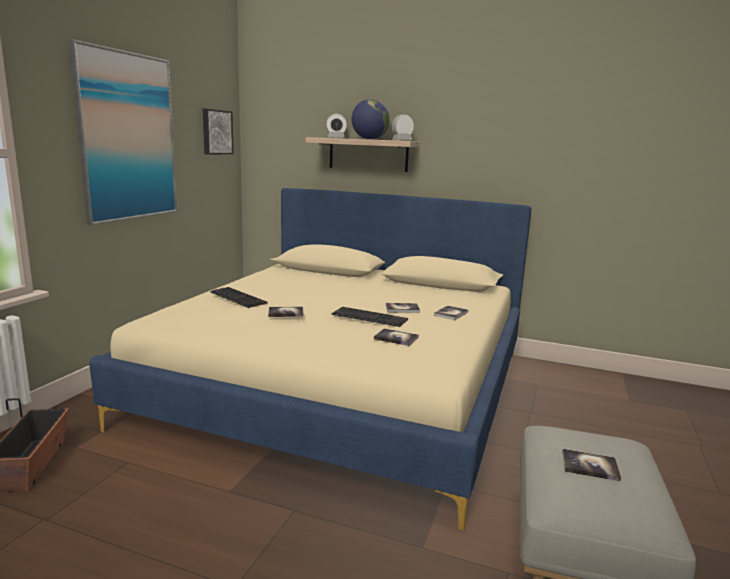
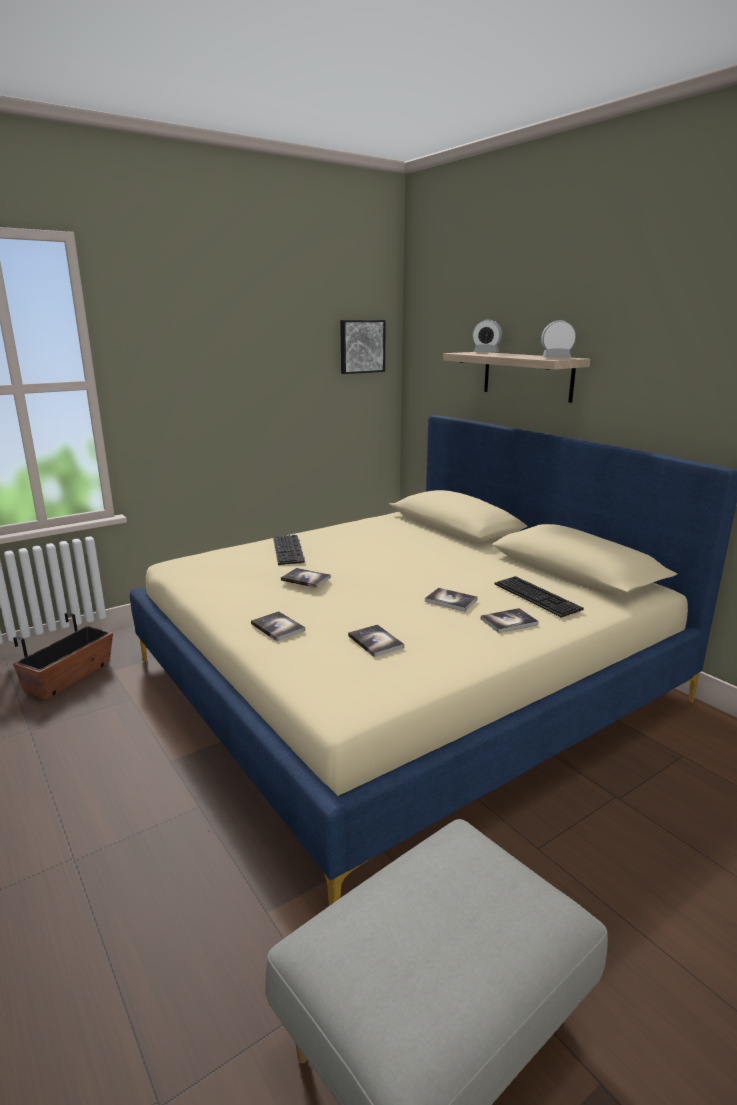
camera: 35 degrees right, 5 degrees up
picture [69,39,177,225] -> none
keyboard [332,307,408,327] -> keyboard moved to [495,576,584,618]
globe [351,99,390,139] -> none
book [562,449,621,482] -> book moved to [251,611,305,641]

